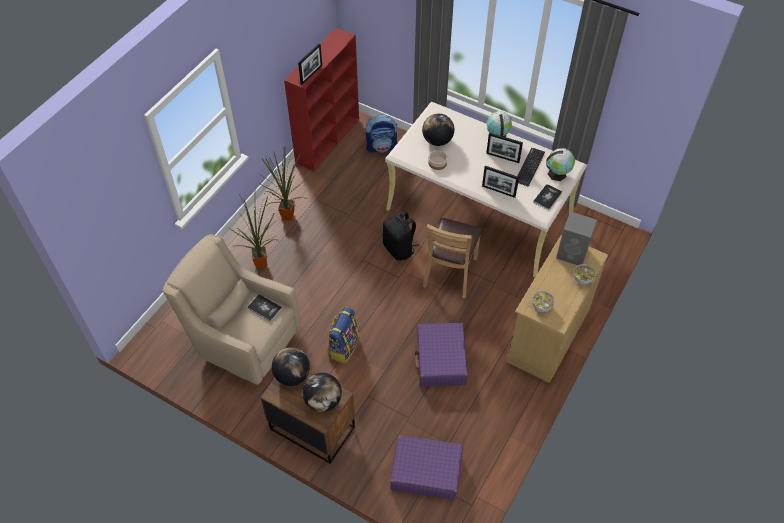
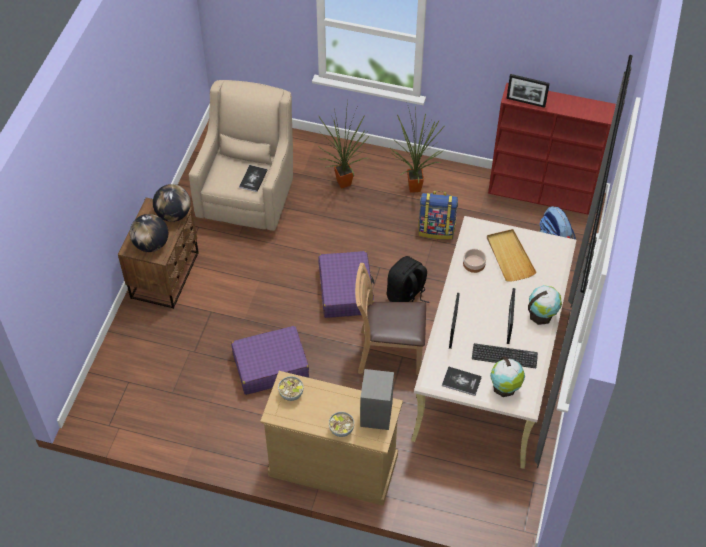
camera: 75 degrees right, 0 degrees up
backpack [328,307,359,364] -> backpack moved to [418,191,458,240]
purple suitcase [390,435,463,500] -> purple suitcase moved to [318,251,374,318]
globe [422,114,454,146] -> beige tray [487,229,537,282]

